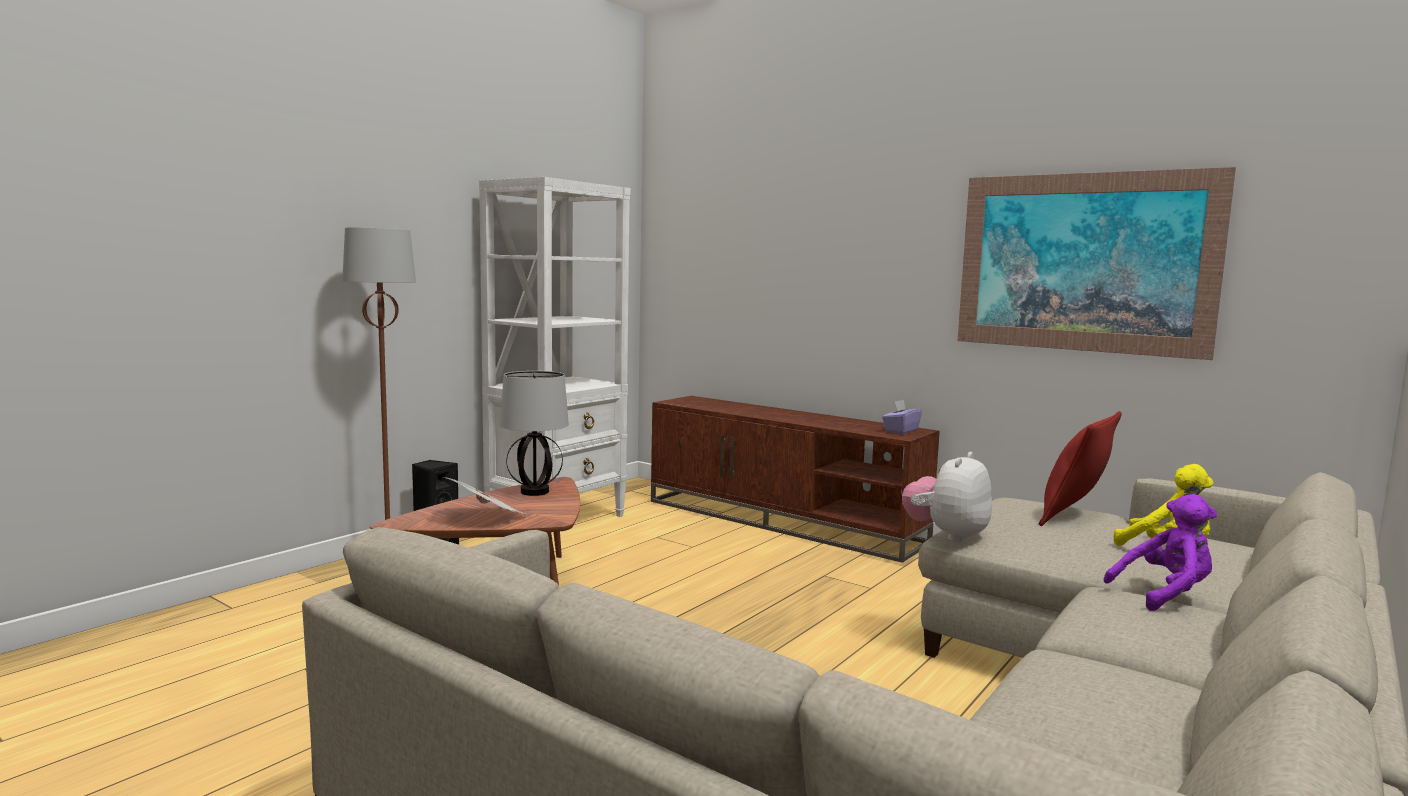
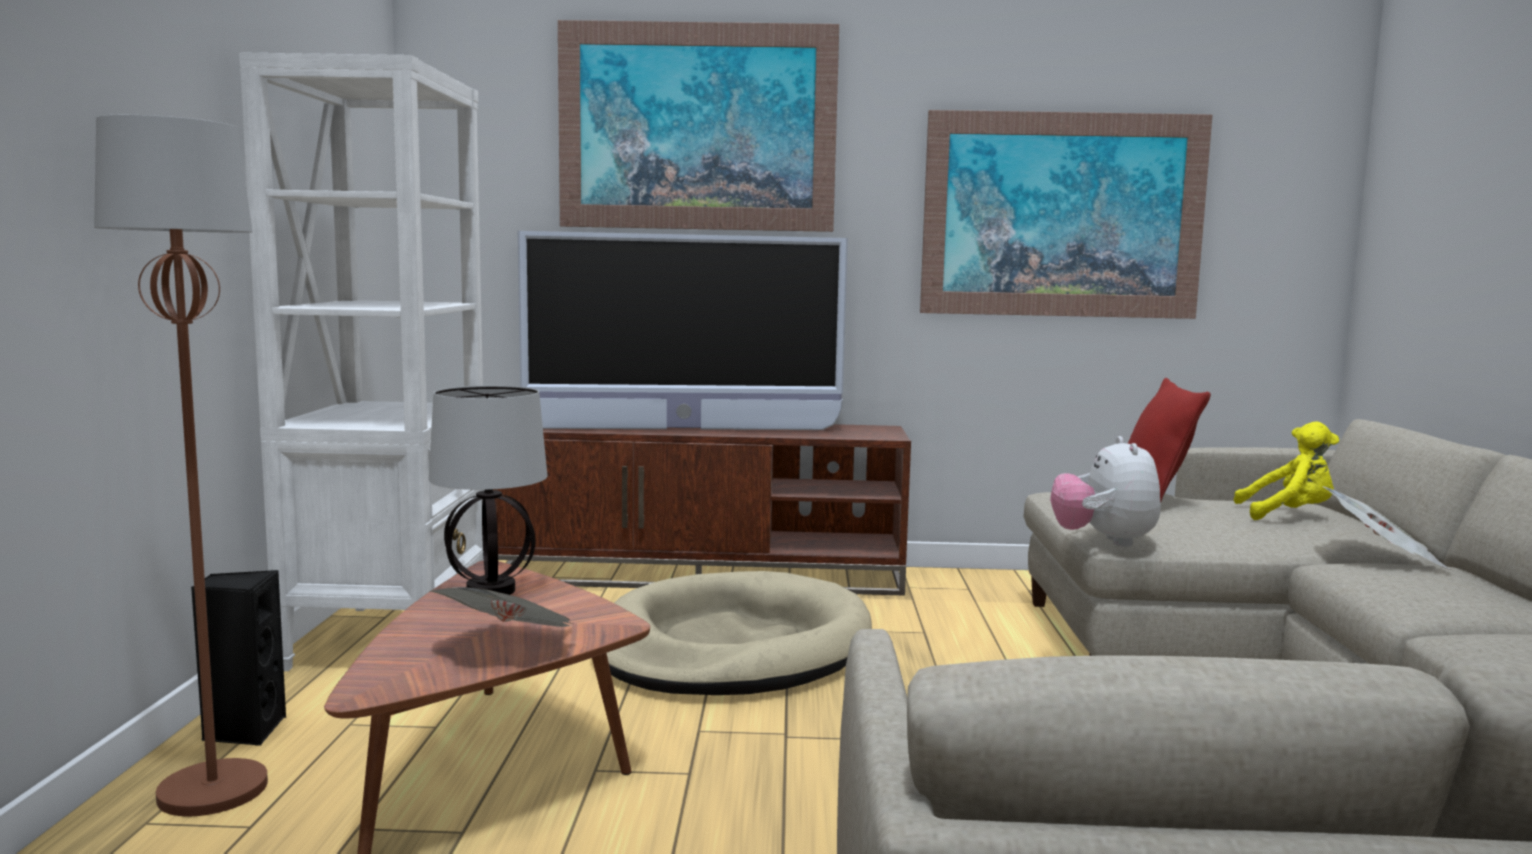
camera: 35 degrees left, 0 degrees up
purple tissue box [882,399,922,434] -> none
purple plush toy [1104,494,1217,611] -> newspaper [1323,486,1454,571]
none -> television [518,231,848,430]
none -> picture [558,20,839,232]
none -> beige dog bed [607,571,872,695]

